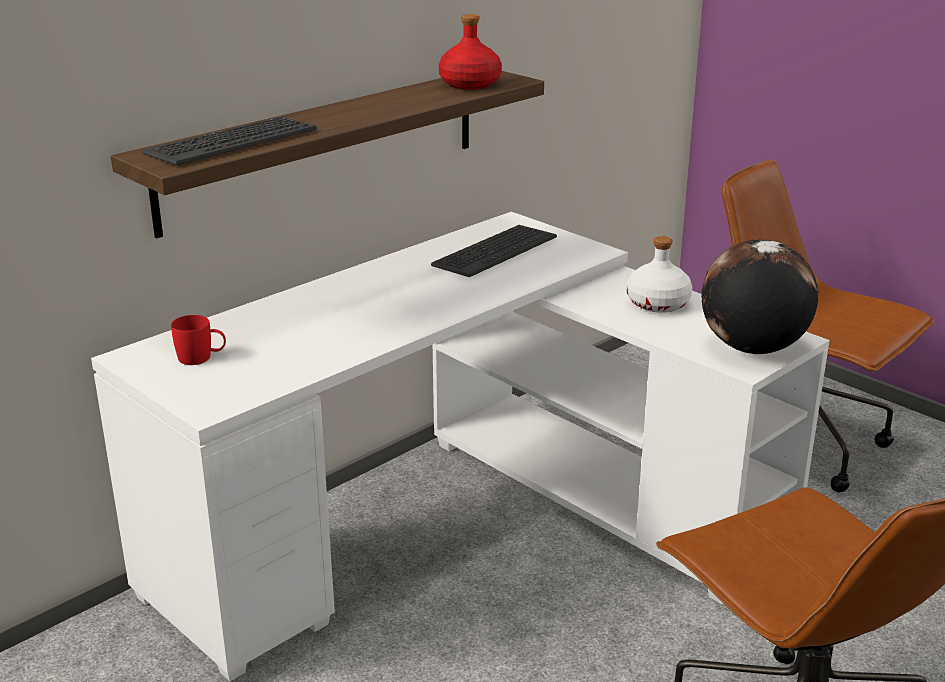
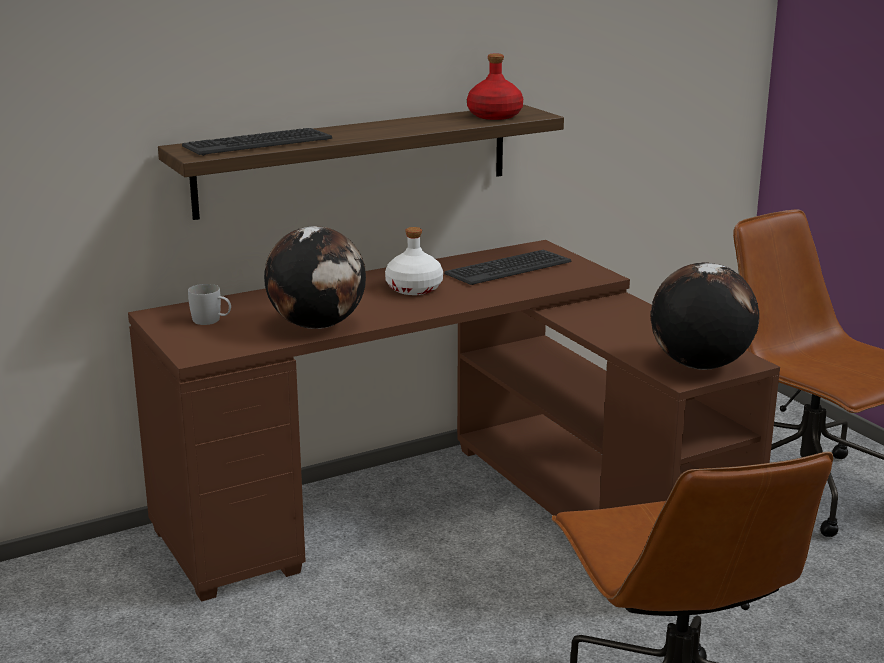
camera: 15 degrees right, 5 degrees down
white desk [91,212,830,681] -> brown desk [128,240,780,602]
red mug [171,315,226,365] -> white mug [188,284,231,325]
white bottle [627,236,693,313] -> white bottle moved to [385,227,443,295]
none -> globe [264,226,366,329]

